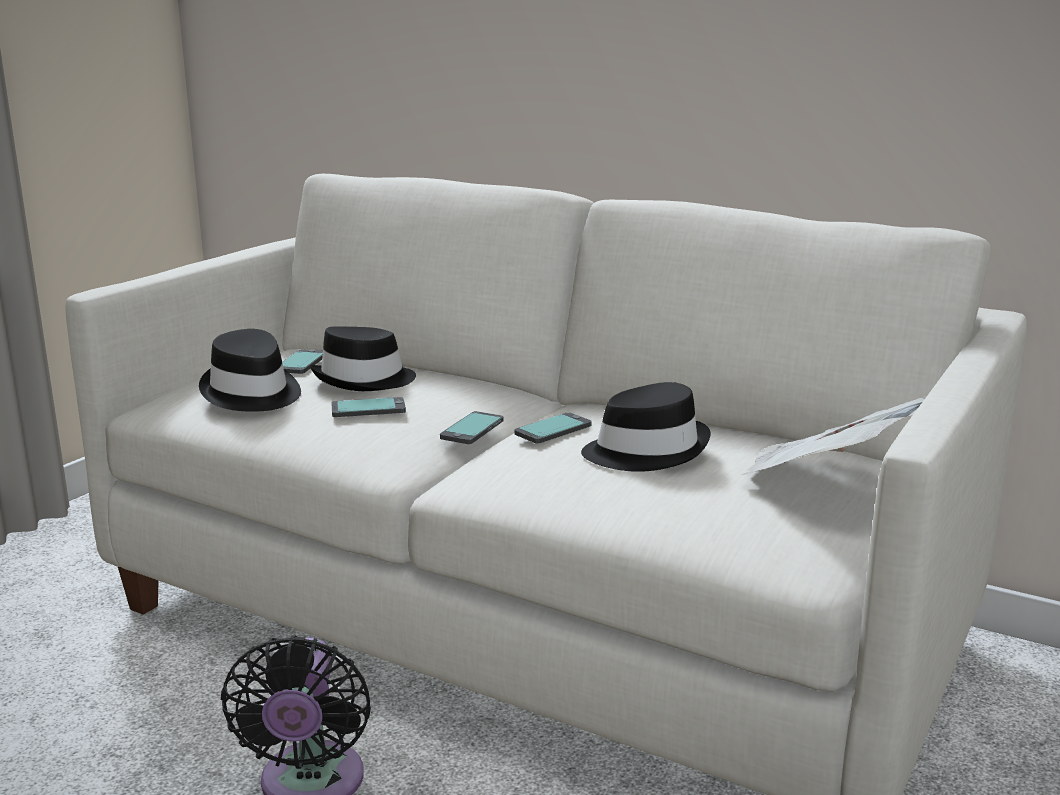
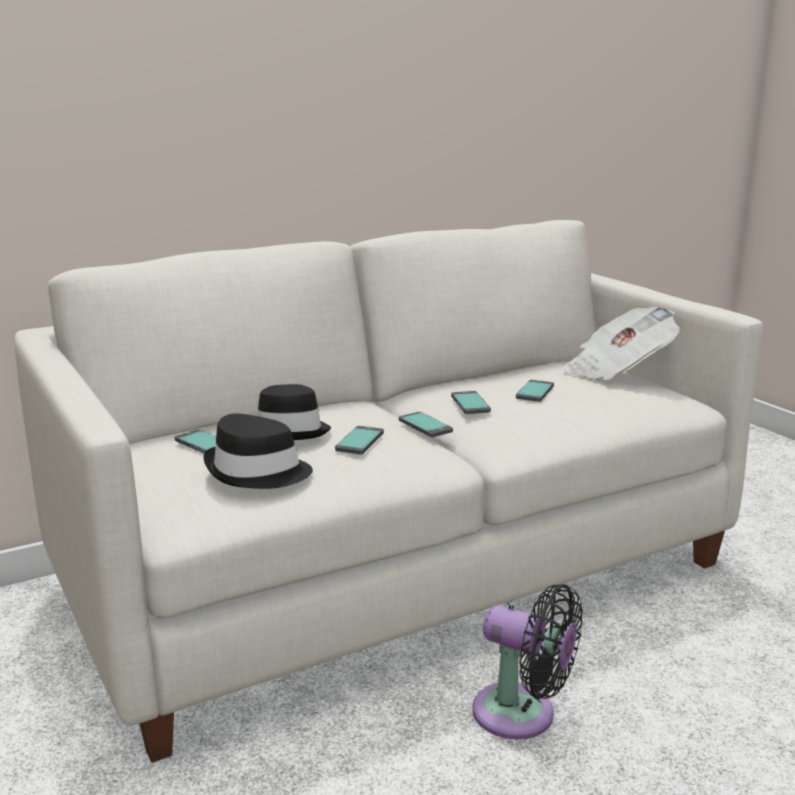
camera: 60 degrees left, 0 degrees up
black hat [581,382,711,472] -> phone [516,380,554,402]

